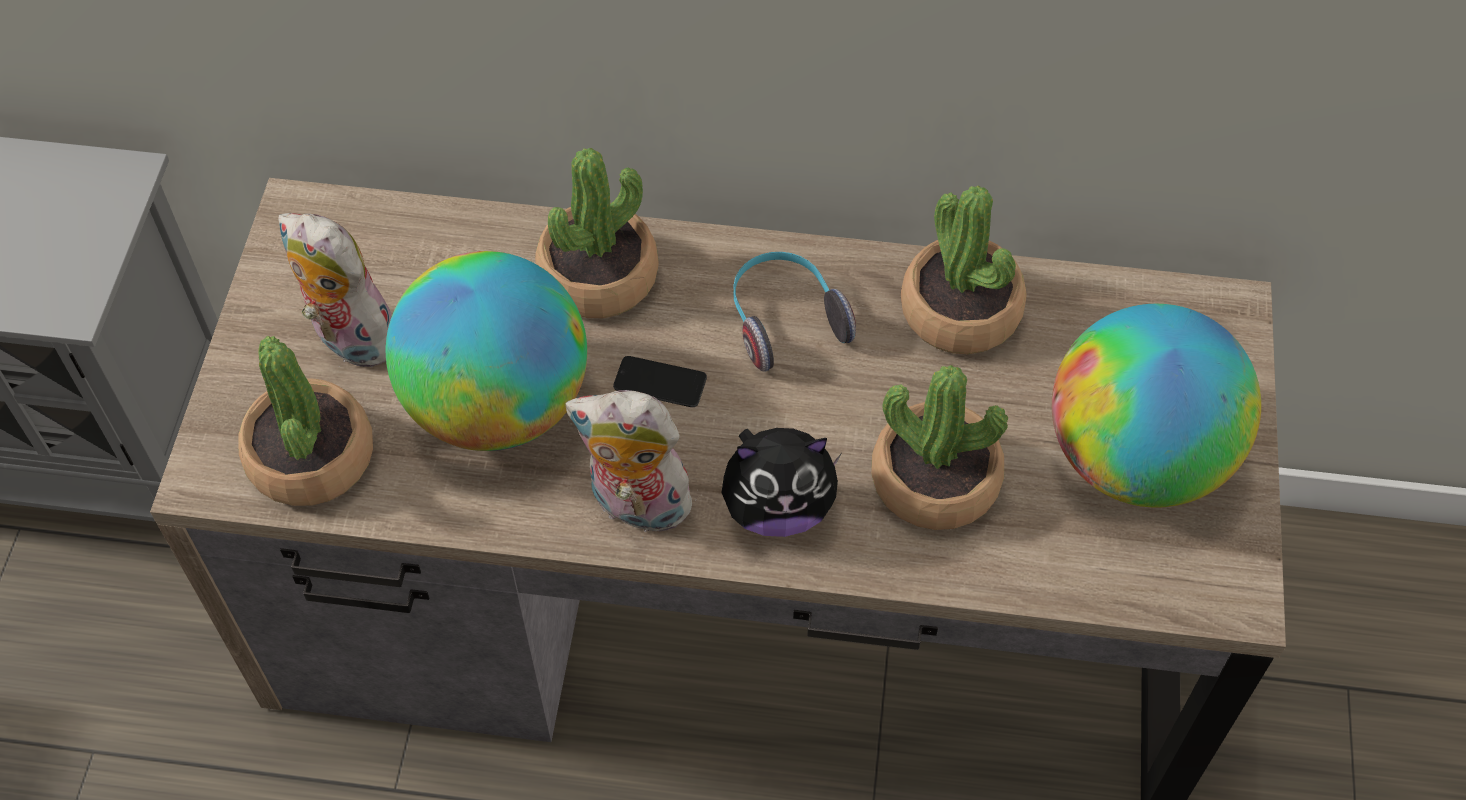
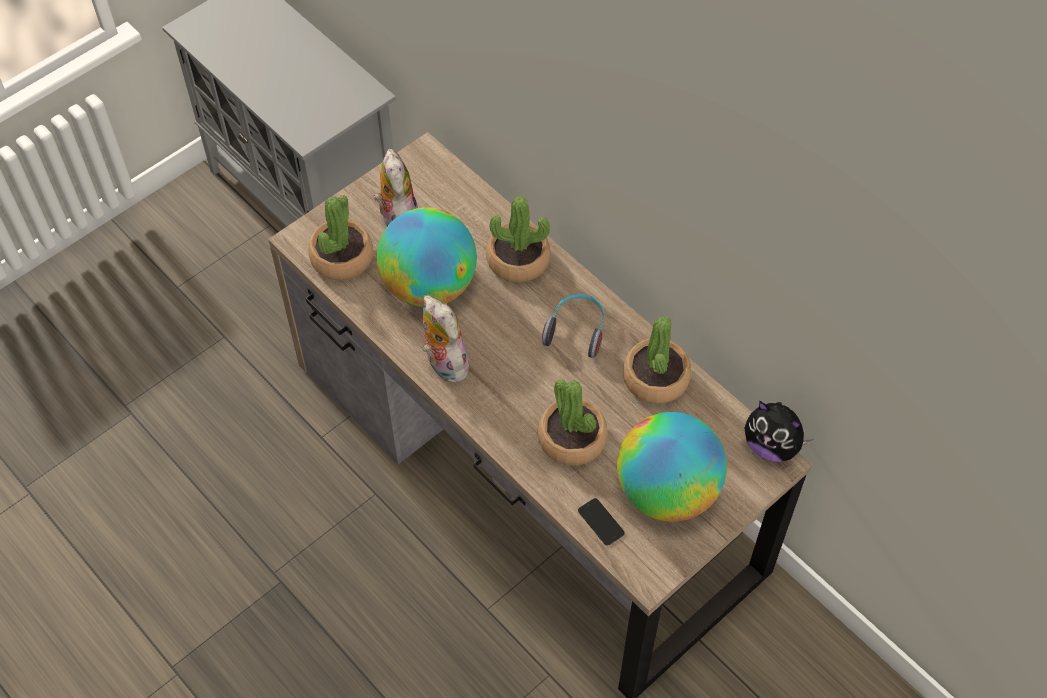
camera: 40 degrees right, 0 degrees up
phone [613,356,707,407] -> phone moved to [578,498,625,546]
plush toy [721,428,841,537] -> plush toy moved to [745,401,813,462]

